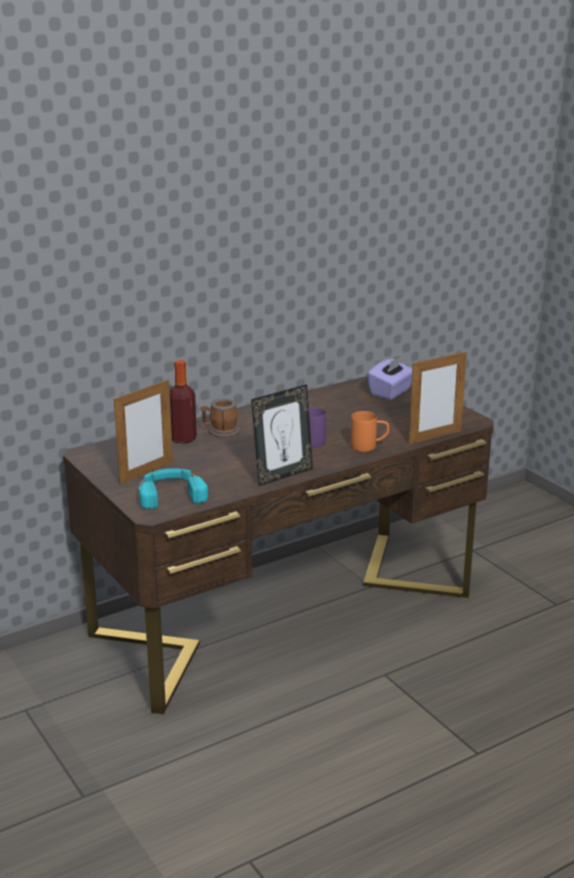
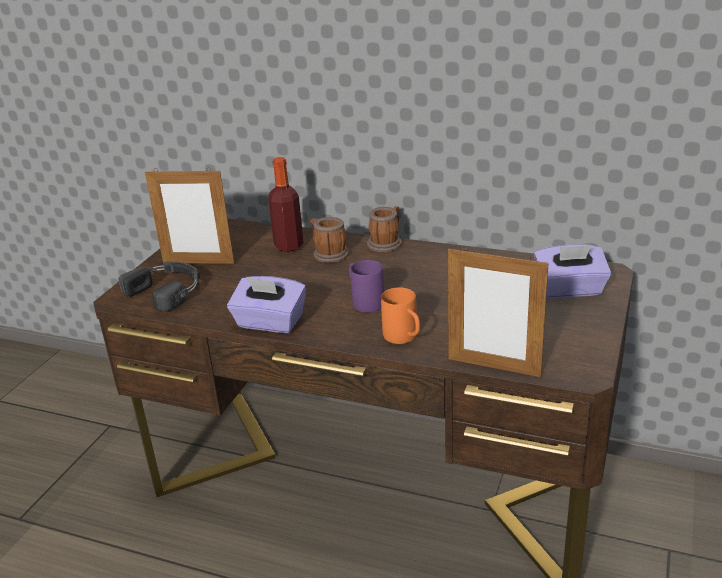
camera: 55 degrees right, 5 degrees up
turquoise headphones [138,468,208,509] -> black headphones [119,262,200,312]
picture frame [251,384,313,486] -> purple tissue box [227,276,306,333]
none -> mug [367,206,402,252]

